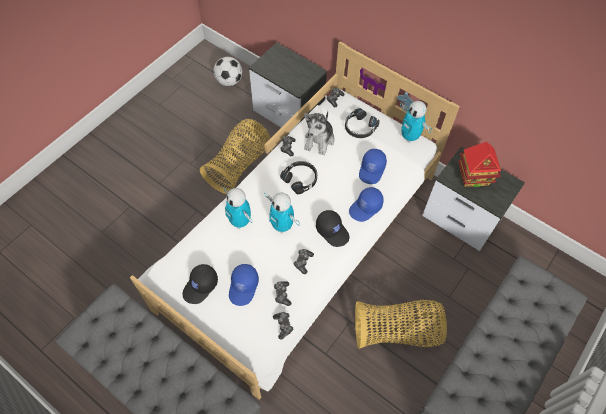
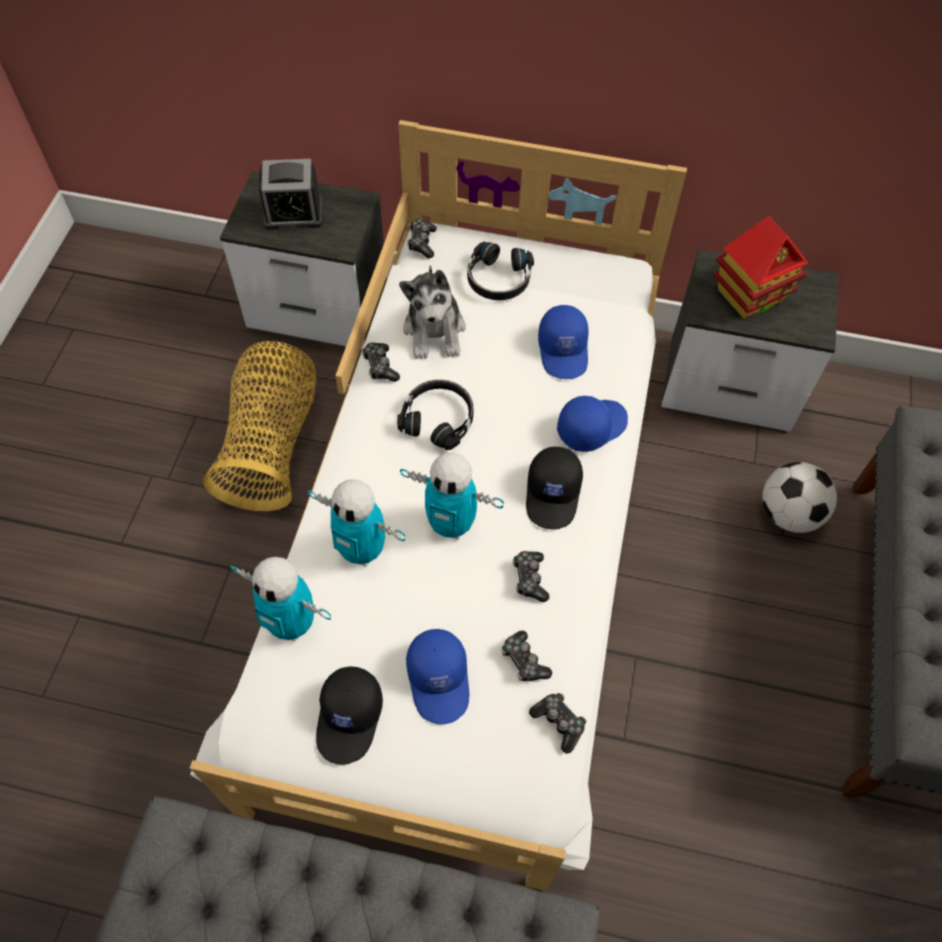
camera: 25 degrees left, 0 degrees up
football [213,57,243,86] -> football moved to [762,462,837,533]
black cap [316,210,350,247] -> black cap turned 75 degrees clockwise [526,447,583,530]
blue cap [349,187,384,222] -> blue cap turned 150 degrees counterclockwise [557,396,628,452]
basket [355,300,447,349] -> none
toy robot [400,101,432,143] -> toy robot moved to [230,557,331,642]
none -> alarm clock [259,159,323,230]

